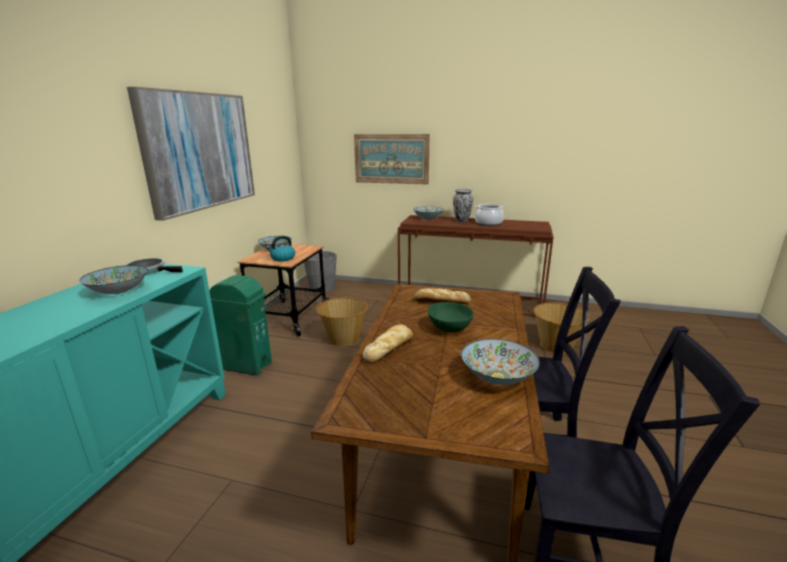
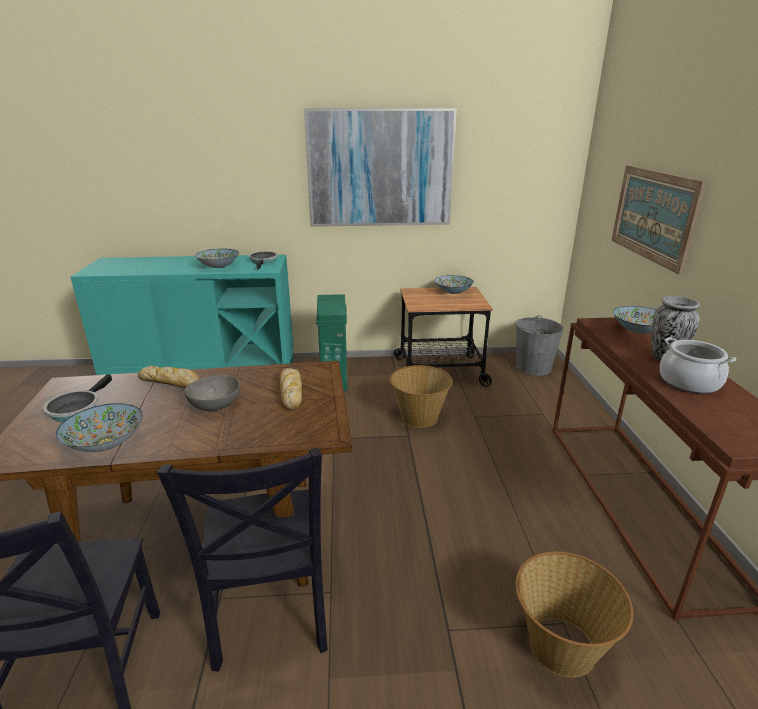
camera: 70 degrees right, 5 degrees up
kettle [266,236,295,261] -> none
green bowl [428,302,474,333] -> grey bowl [185,375,240,411]
none -> frying pan [43,374,112,422]

